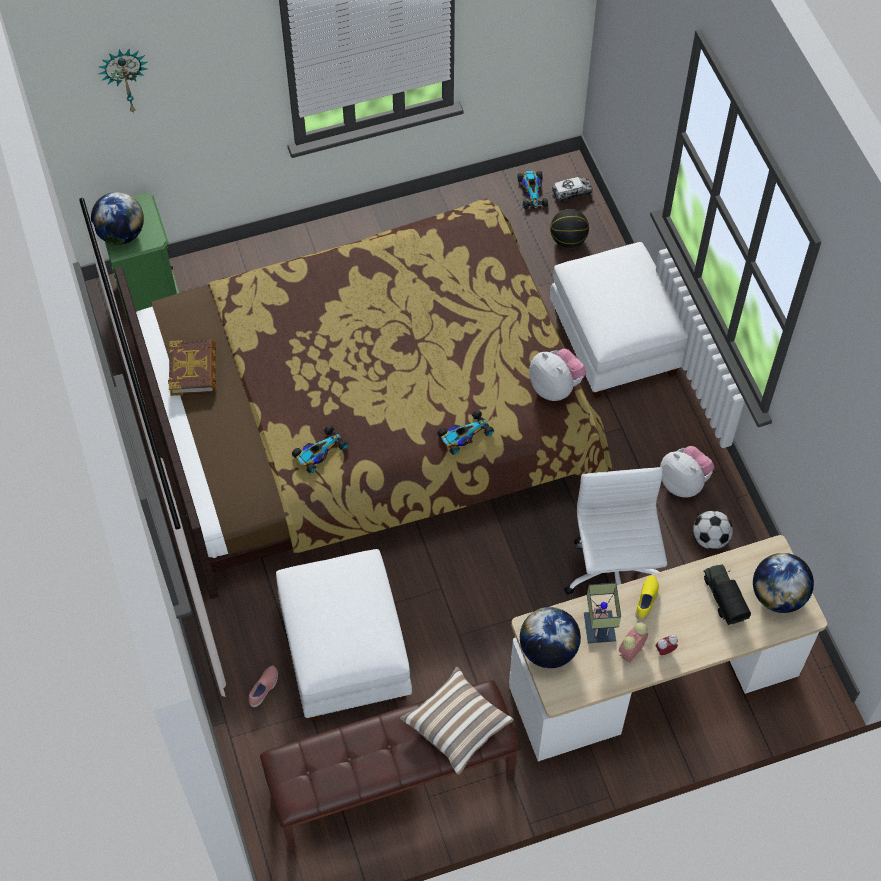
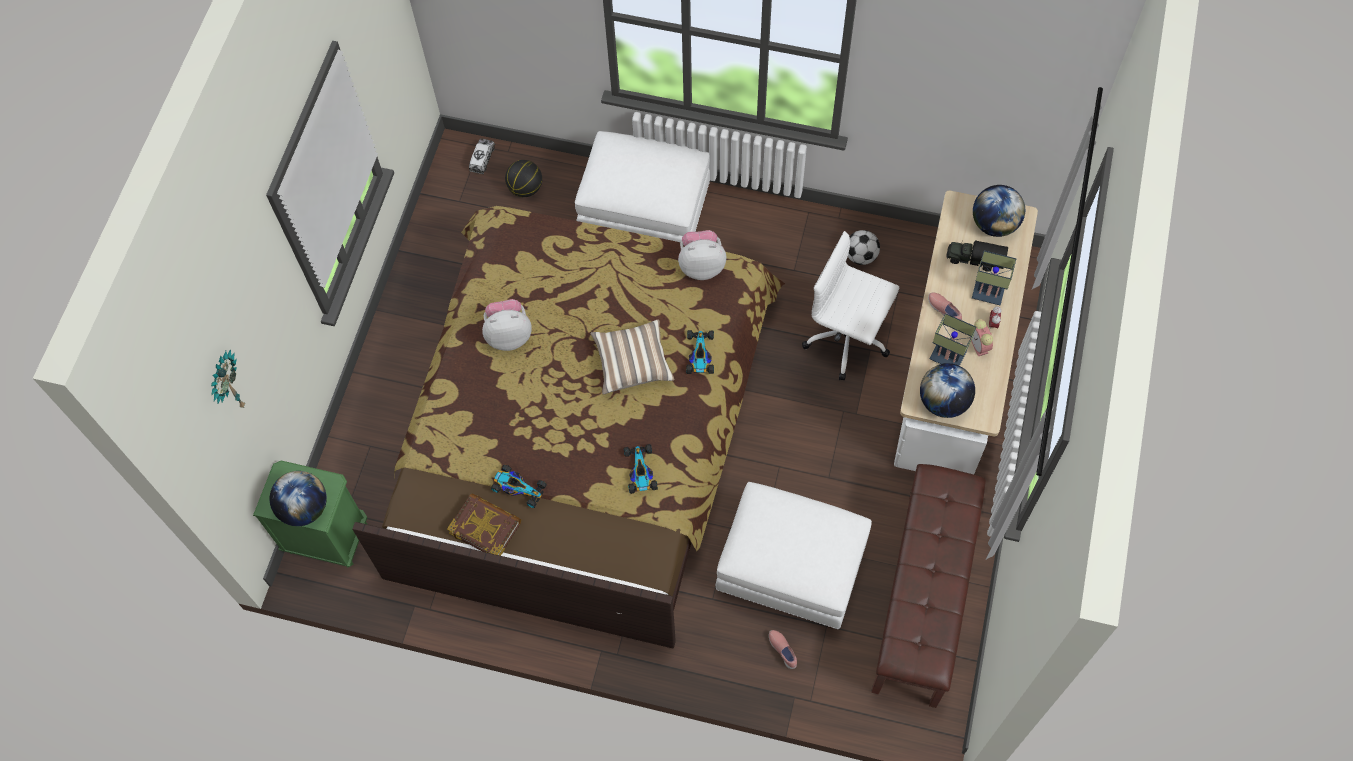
camera: 55 degrees left, 5 degrees up
pillow [400,667,514,775] -> pillow moved to [591,319,674,394]
toy car [517,170,548,209] -> toy car moved to [491,465,547,508]
yellow shoe [636,575,659,621] -> pink shoe [928,293,962,320]
plush toy [660,446,714,497] -> plush toy moved to [482,299,532,351]
none -> table lamp [972,251,1017,306]

